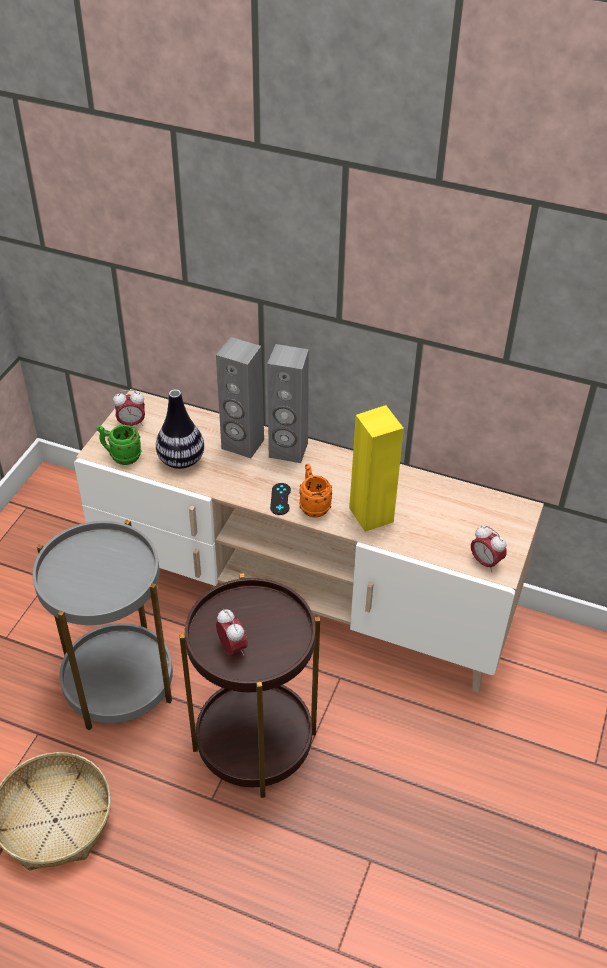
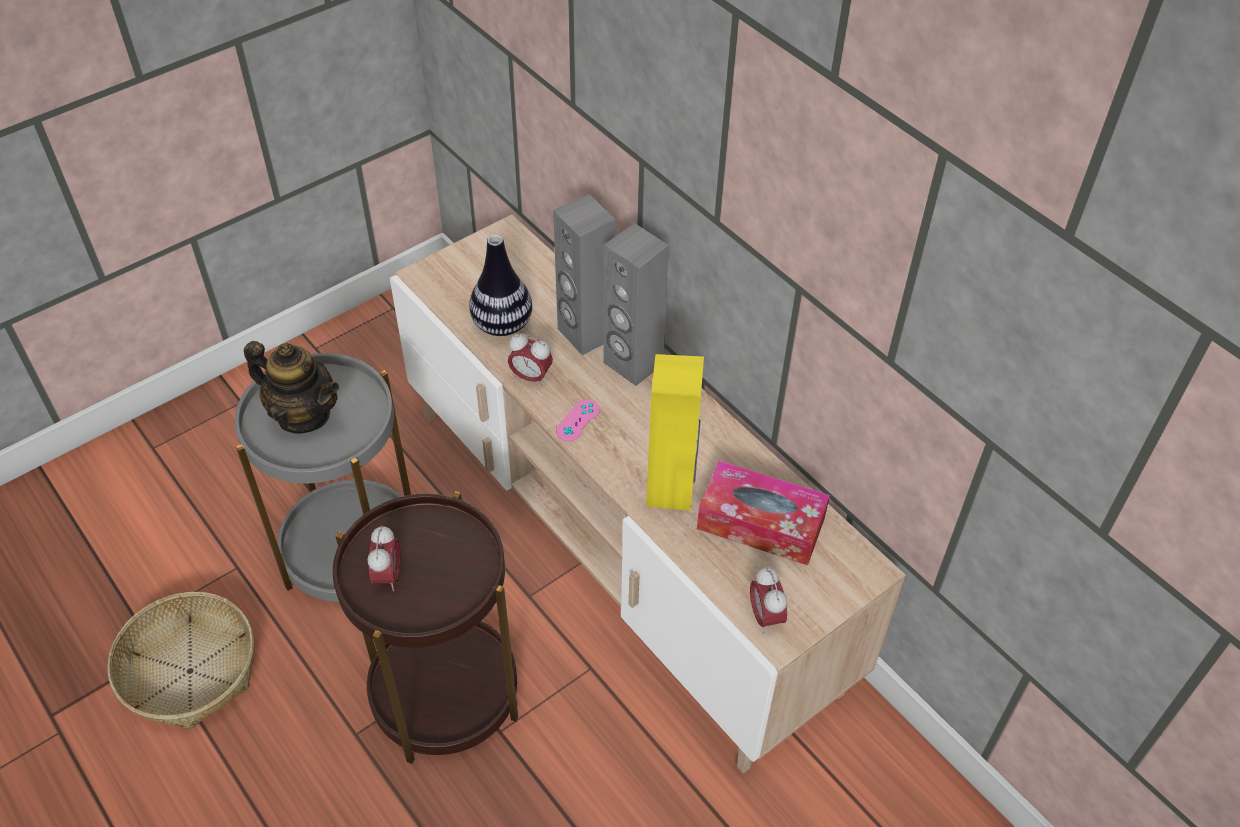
camera: 30 degrees right, 5 degrees up
green mug [97,425,142,465] -> none
alarm clock [113,390,145,426] -> alarm clock moved to [508,333,553,387]
black game controller [270,483,291,515] -> pink game controller [556,400,600,441]
orange mug [299,464,332,517] -> none
none -> teapot [244,341,339,434]
none -> tissue box [697,461,830,565]

